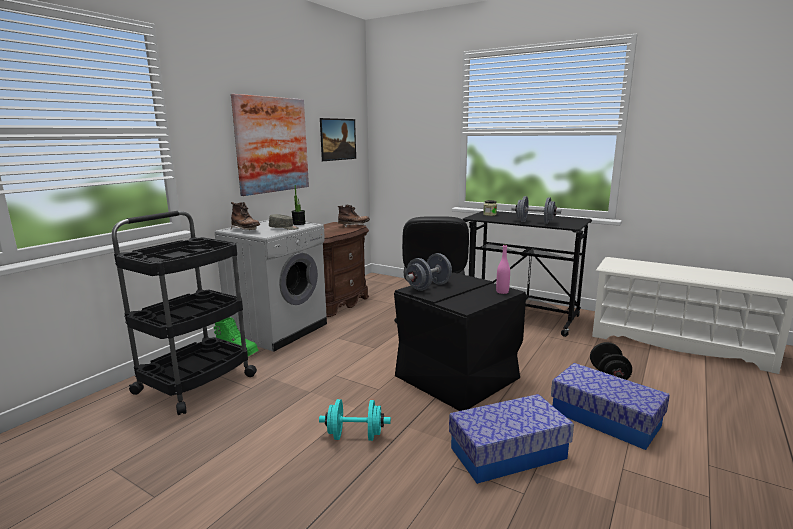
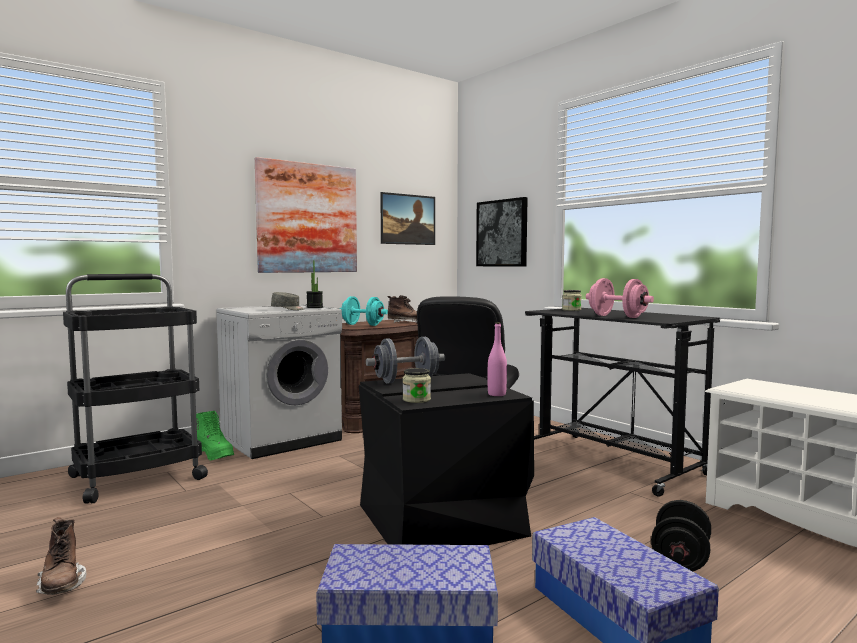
camera: 20 degrees right, 10 degrees down
brown boot [231,202,260,230] -> brown boot moved to [36,517,86,595]
turquoise dumbbell [319,399,391,441] -> turquoise dumbbell moved to [339,296,388,326]
grey dumbbell [511,196,561,224] -> pink dumbbell [586,278,654,318]
none -> jar [403,368,431,403]
none -> picture [476,197,528,267]

